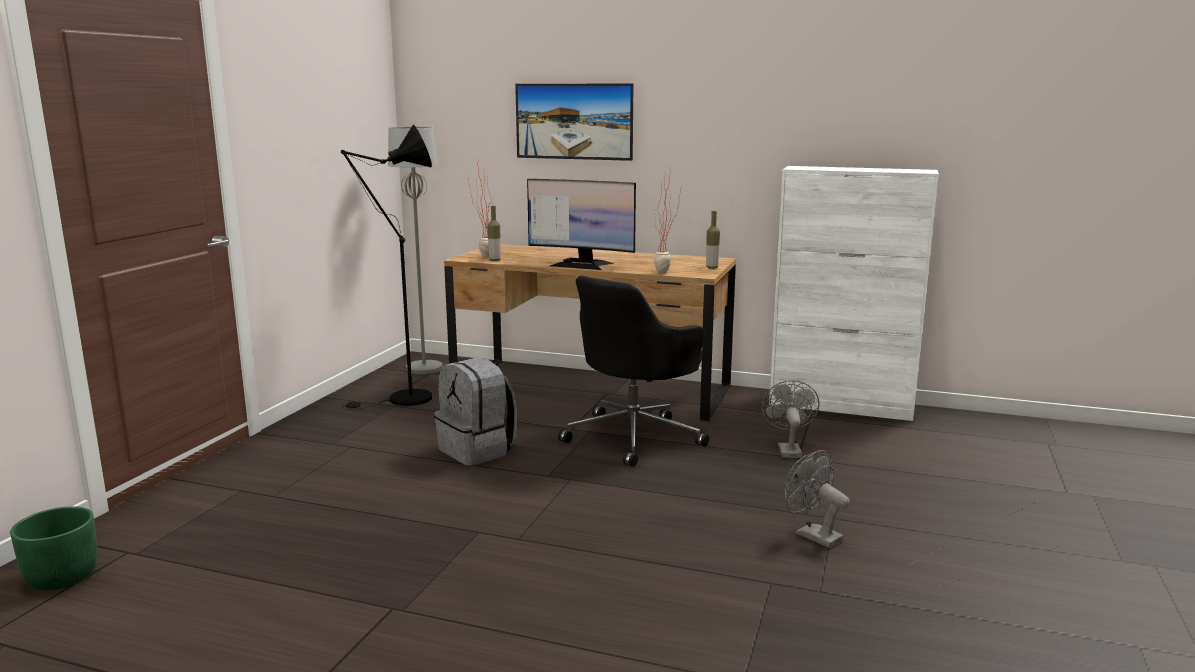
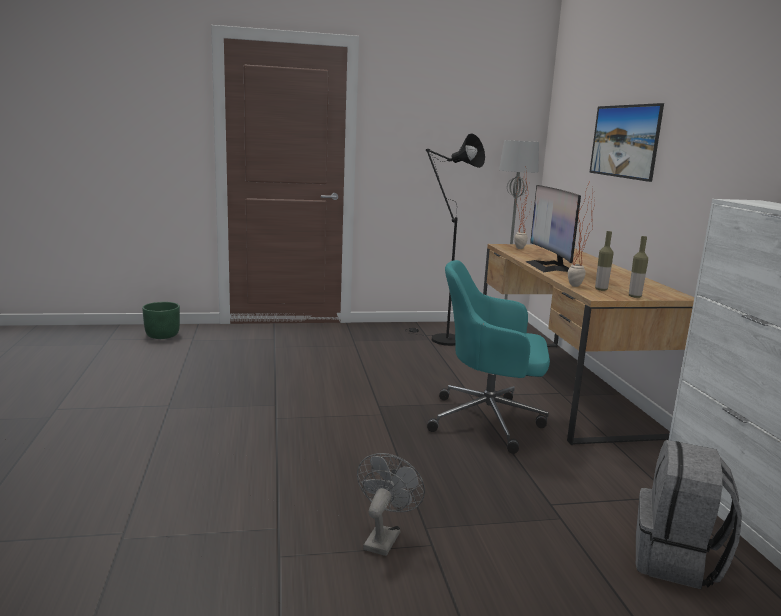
camera: 60 degrees right, 0 degrees up
grey backpack [434,358,517,466] -> grey backpack moved to [636,440,742,589]
bottle [487,206,501,261] -> bottle moved to [595,231,614,291]
black office chair [558,275,709,467] -> turquoise office chair [427,260,550,454]
grey fan [762,380,819,458] -> none

